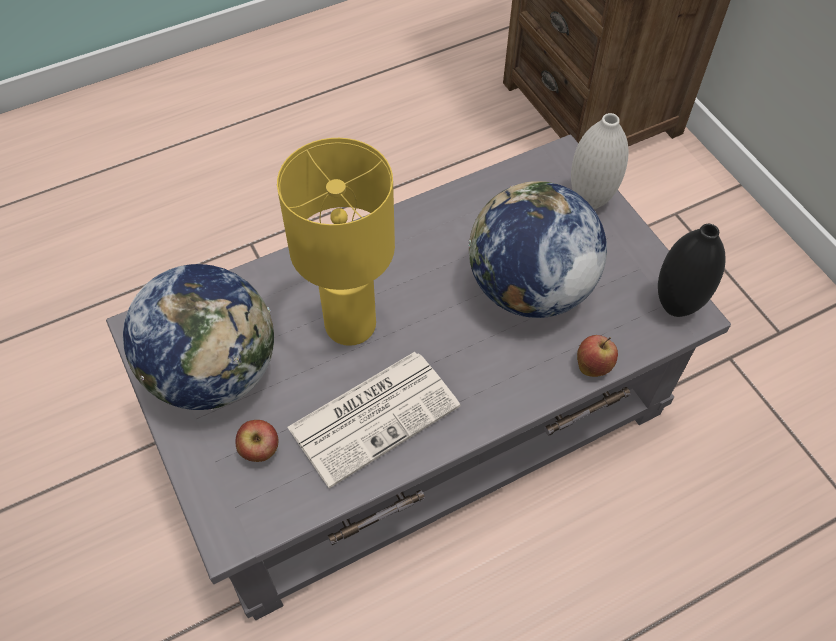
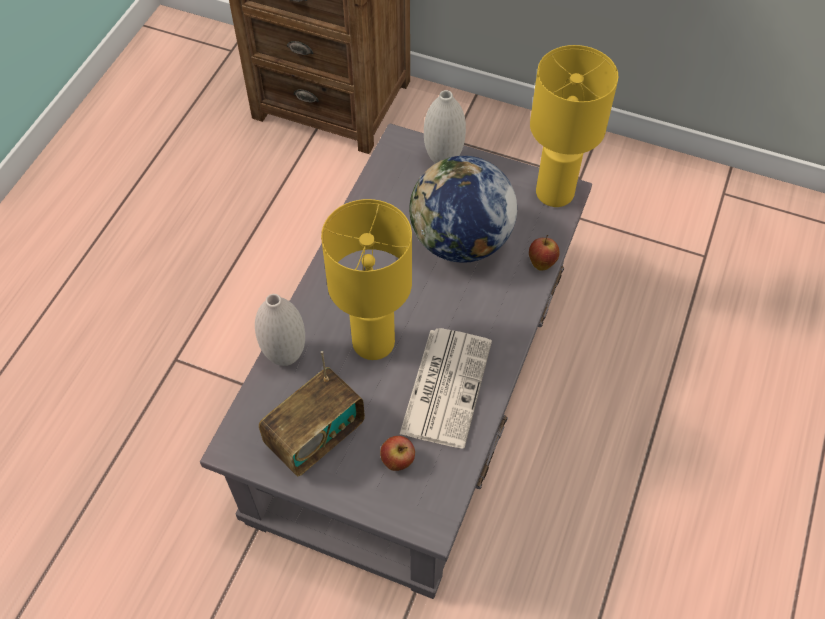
camera: 40 degrees left, 0 degrees up
globe [123,264,274,410] -> radio [259,351,365,476]
black vase [658,224,726,317] -> yellow table lamp [530,45,618,207]
none -> white vase [255,294,305,366]

